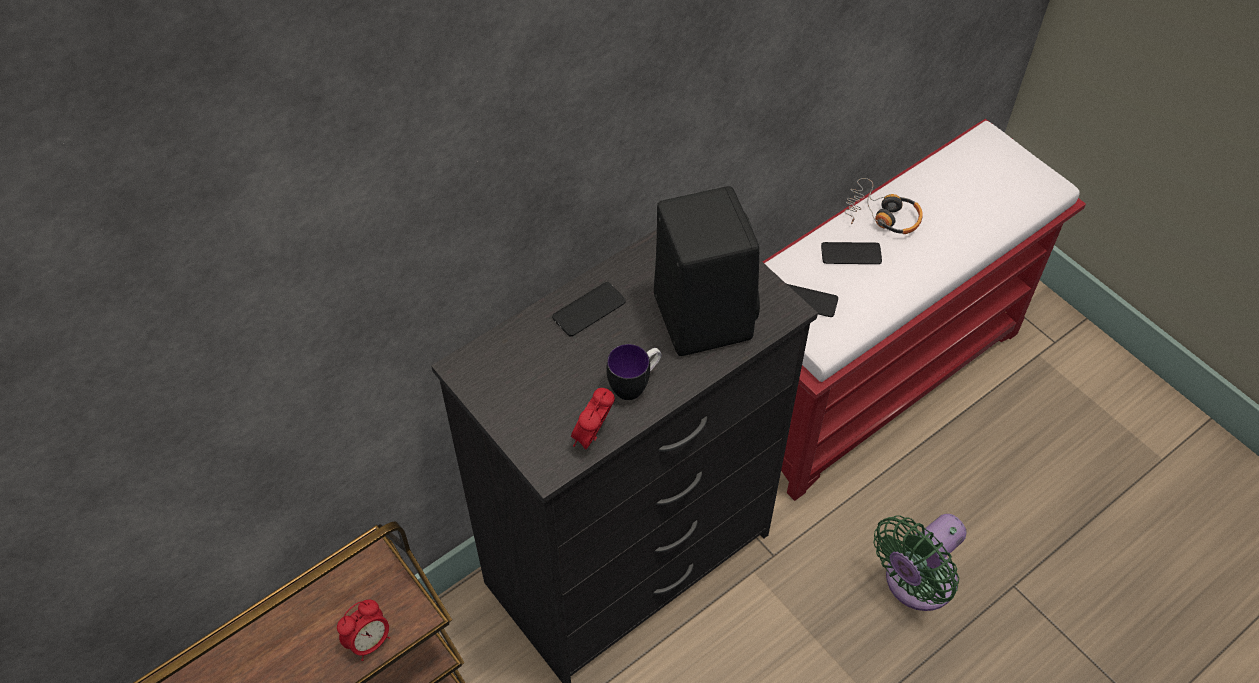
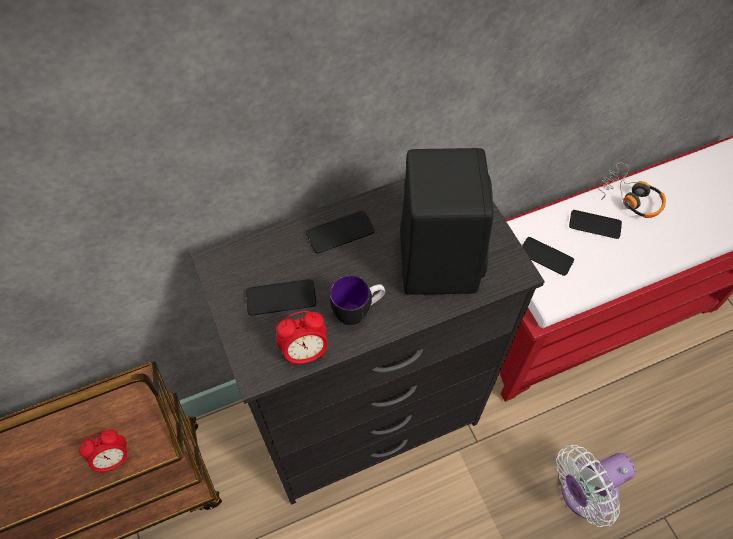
camera: 15 degrees right, 5 degrees up
alarm clock [571,388,615,449] -> alarm clock turned 150 degrees counterclockwise [276,311,328,368]
green fan [874,514,967,611] -> white fan [556,445,636,527]
none -> phone [246,279,316,316]

